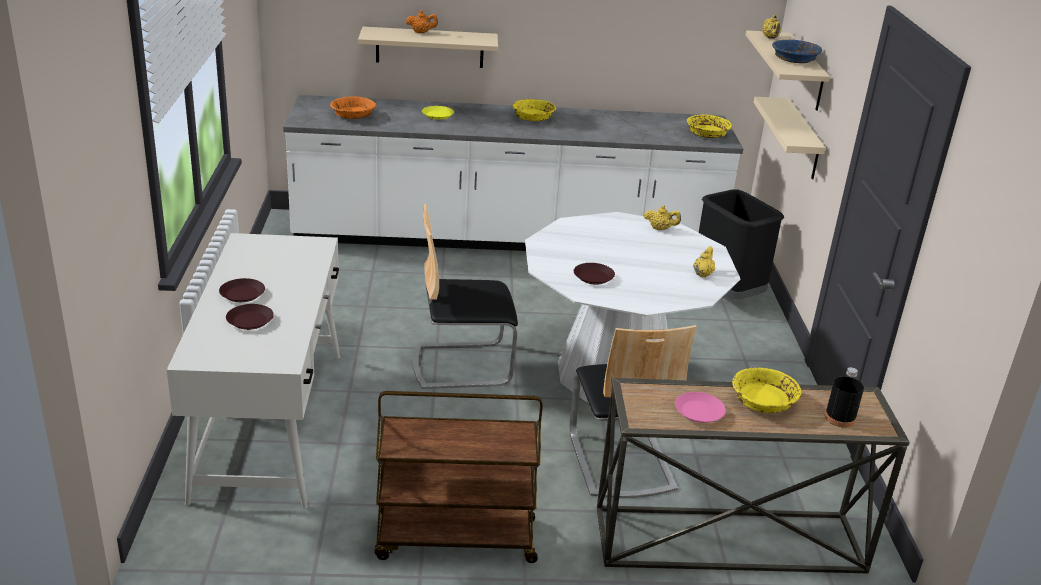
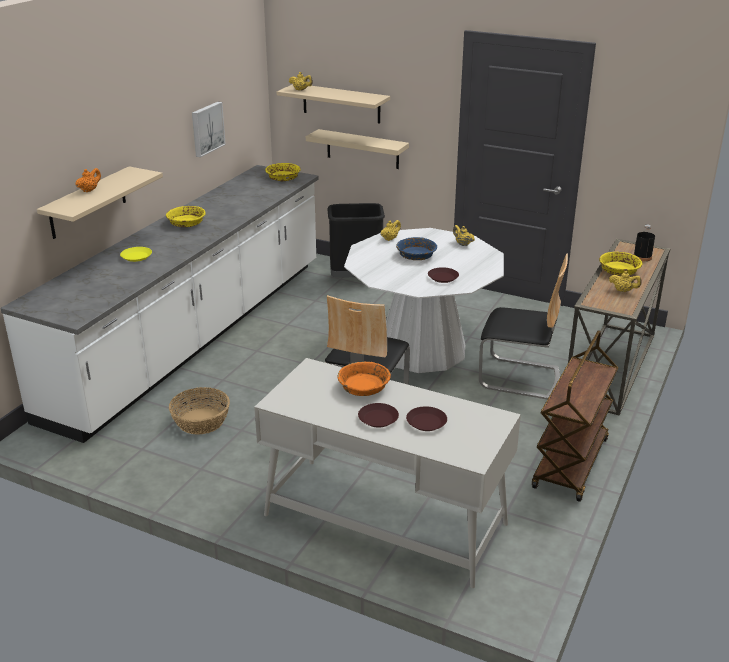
camera: 60 degrees left, 0 degrees up
orange bowl [330,96,376,119] -> orange bowl moved to [338,362,391,396]
pink plate [675,392,726,423] -> yellow teapot [609,271,642,292]
blue bowl [772,40,822,63] -> blue bowl moved to [396,237,437,260]
none -> basket [169,387,230,435]
none -> picture [192,102,226,157]

